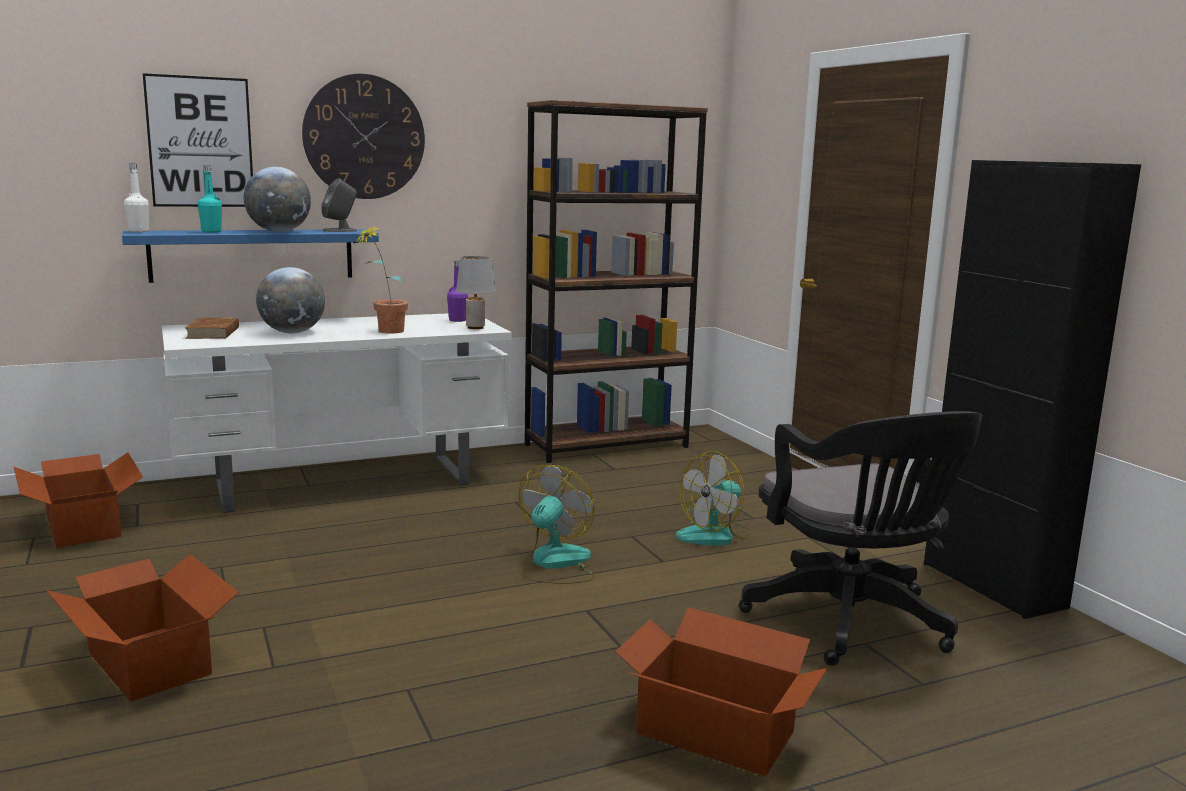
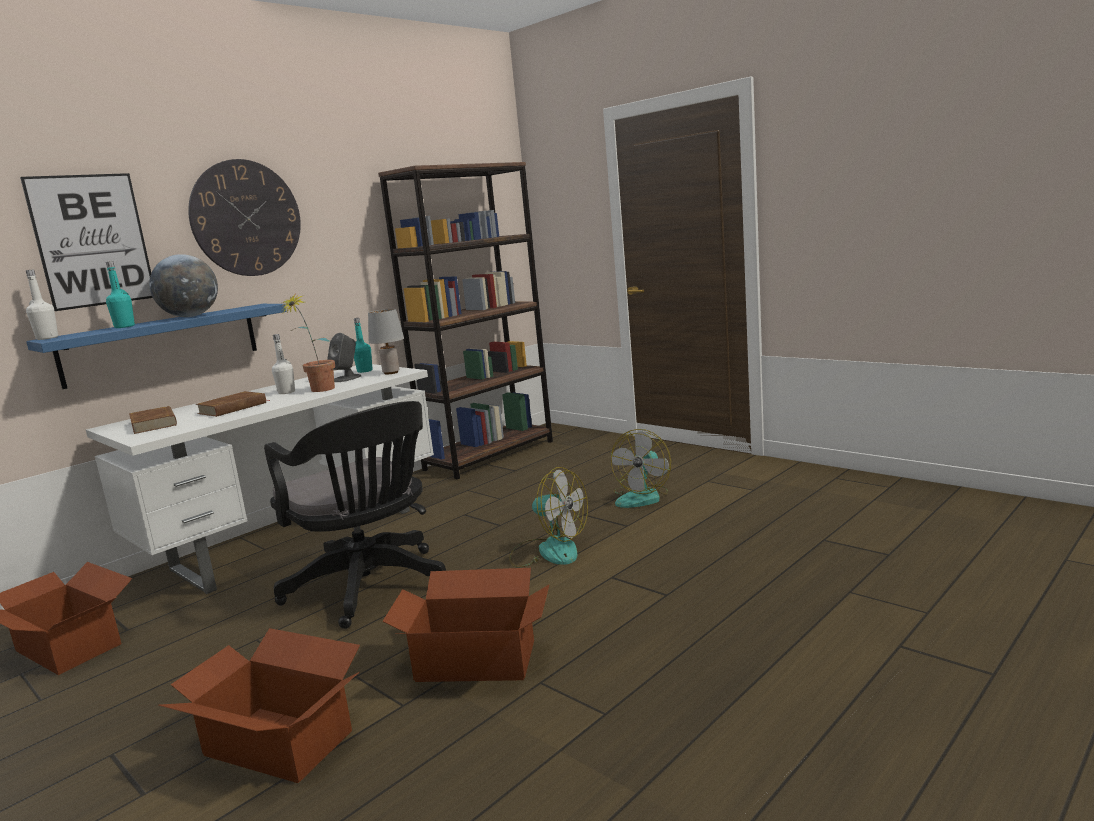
camera: 20 degrees left, 0 degrees up
globe [256,267,325,333] -> brown book [196,391,270,417]
grey speaker [321,178,357,232] -> grey speaker moved to [327,333,361,382]
purple bottle [447,261,468,322] -> turquoise bottle [354,318,373,373]
fan [519,465,595,584] -> fan turned 120 degrees clockwise [509,467,588,567]
cardboard box [615,607,827,776] -> cardboard box moved to [382,568,549,682]
black office chair [739,411,982,666] -> black office chair moved to [264,401,446,629]
black cabinet [924,160,1141,619] -> none
none -> white bottle [272,334,295,394]

